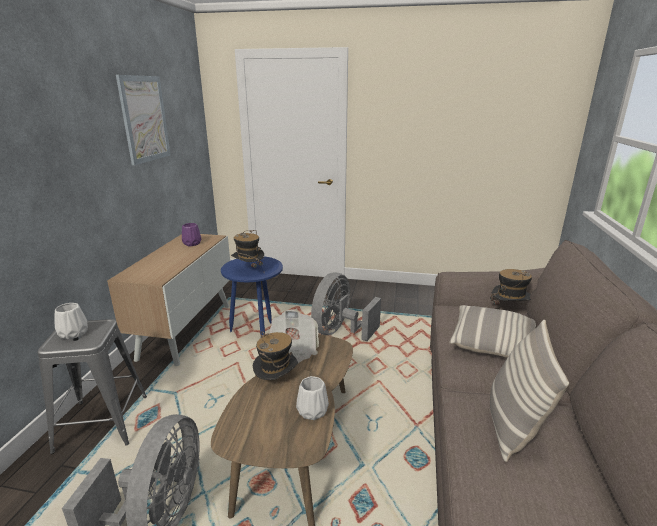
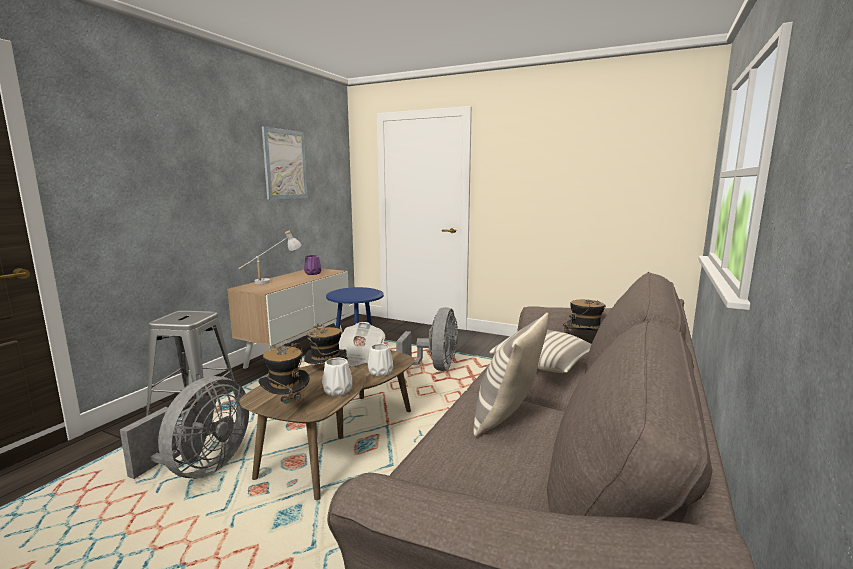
camera: 15 degrees right, 10 degrees down
white vase [55,303,88,339] -> white vase moved to [368,344,393,377]
hat [231,230,264,268] -> hat moved to [259,343,310,413]
grey fan [311,272,381,341] -> grey fan turned 150 degrees clockwise [396,307,458,373]
none -> white table lamp [238,231,301,284]

